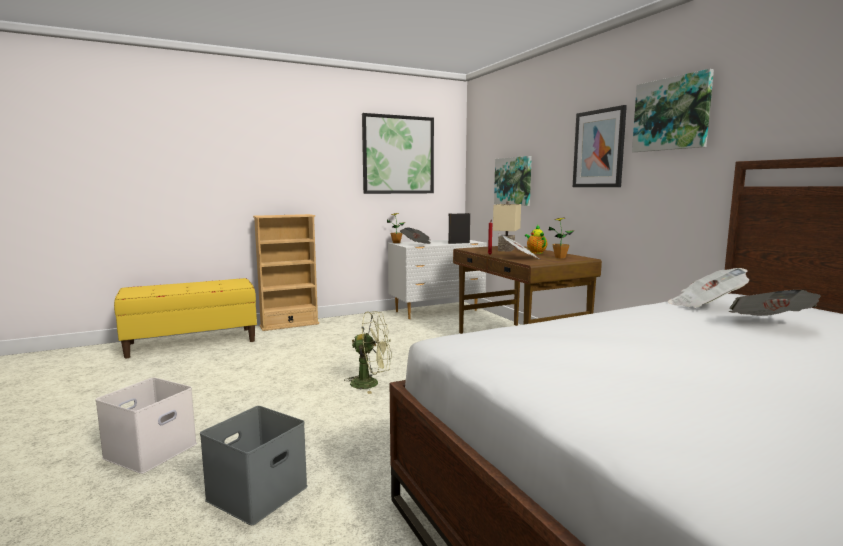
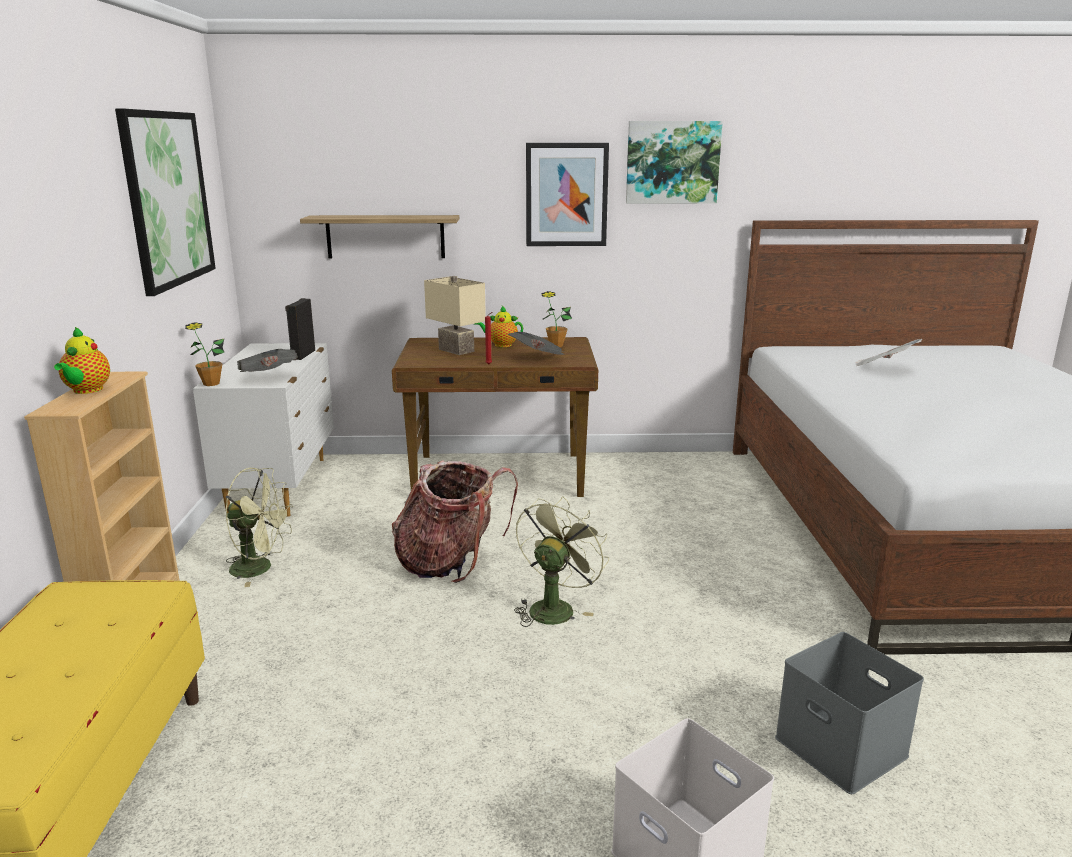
camera: 65 degrees left, 10 degrees up
picture [494,156,532,206] -> shelf [300,215,459,259]
newspaper [668,268,749,308] -> none
none -> teapot [54,327,110,394]
none -> green fan [226,468,293,587]
none -> backpack [392,460,518,583]

